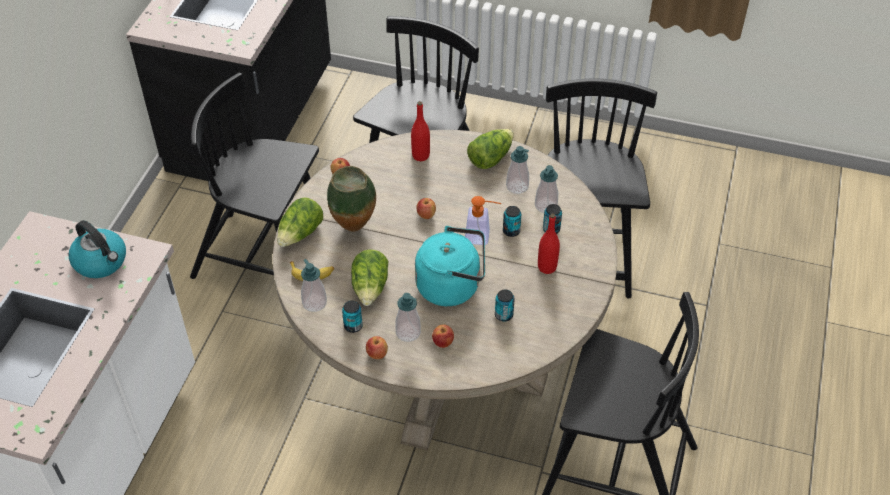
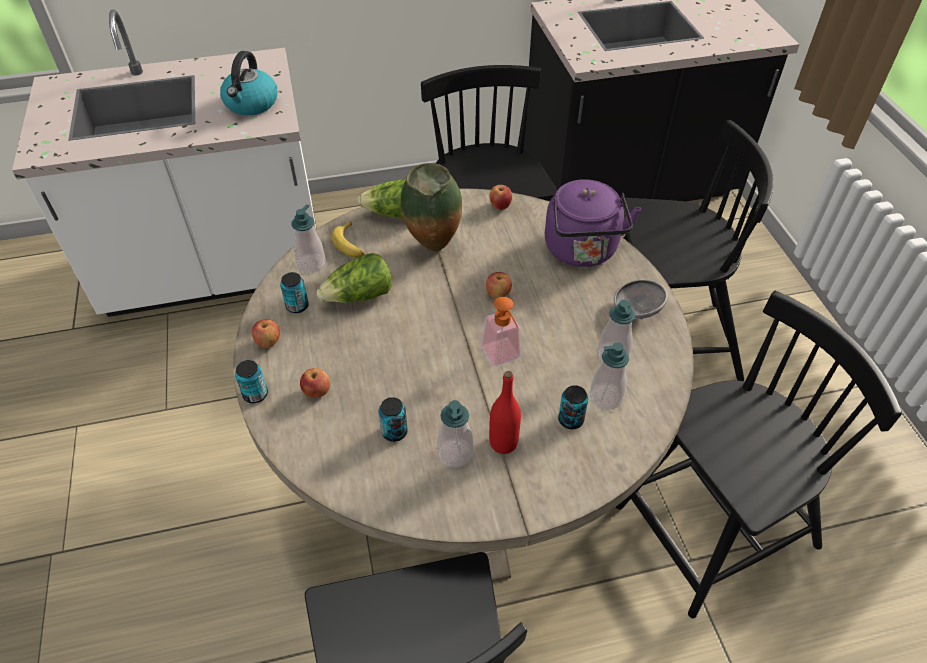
camera: 60 degrees right, 0 degrees up
soap dispenser [395,293,421,342] -> soap dispenser moved to [437,400,473,468]
red bottle [411,101,430,161] -> purple kettle [545,179,641,267]
turquoise kettle [415,226,485,306] -> none
lettuce [467,129,514,169] -> grey bowl [614,279,668,319]
can [503,206,521,237] -> can moved to [235,360,268,403]

